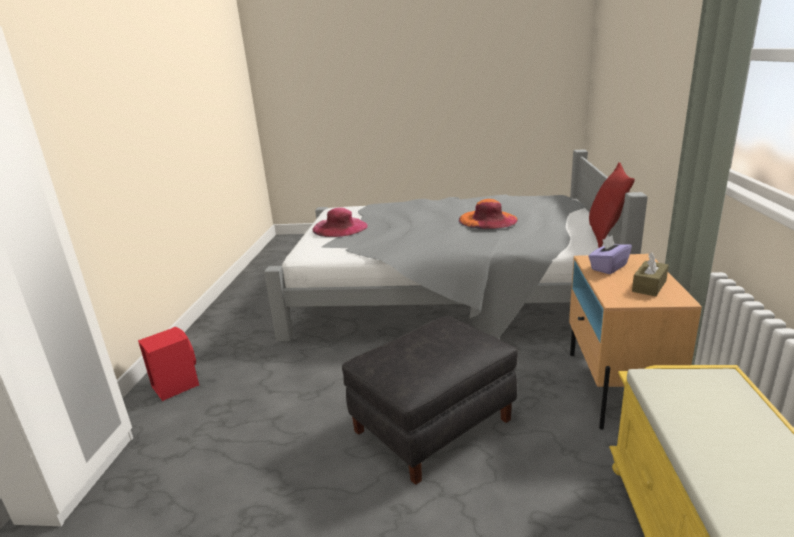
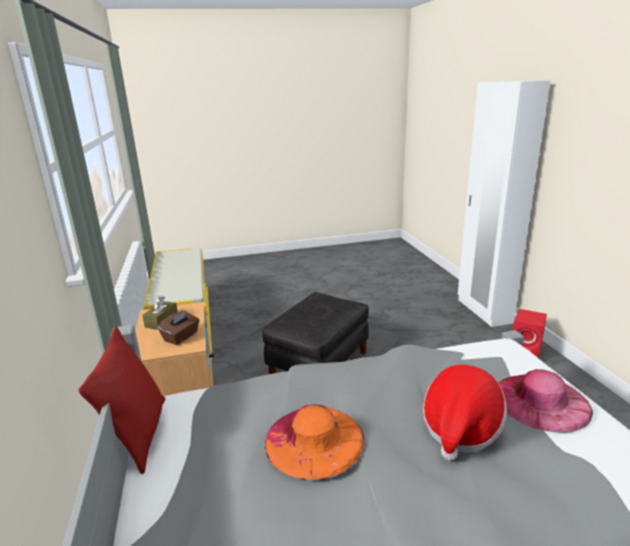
camera: 160 degrees right, 0 degrees up
purple tissue box [588,236,632,274] -> brown tissue box [158,310,200,345]
none -> hat [423,365,507,461]

